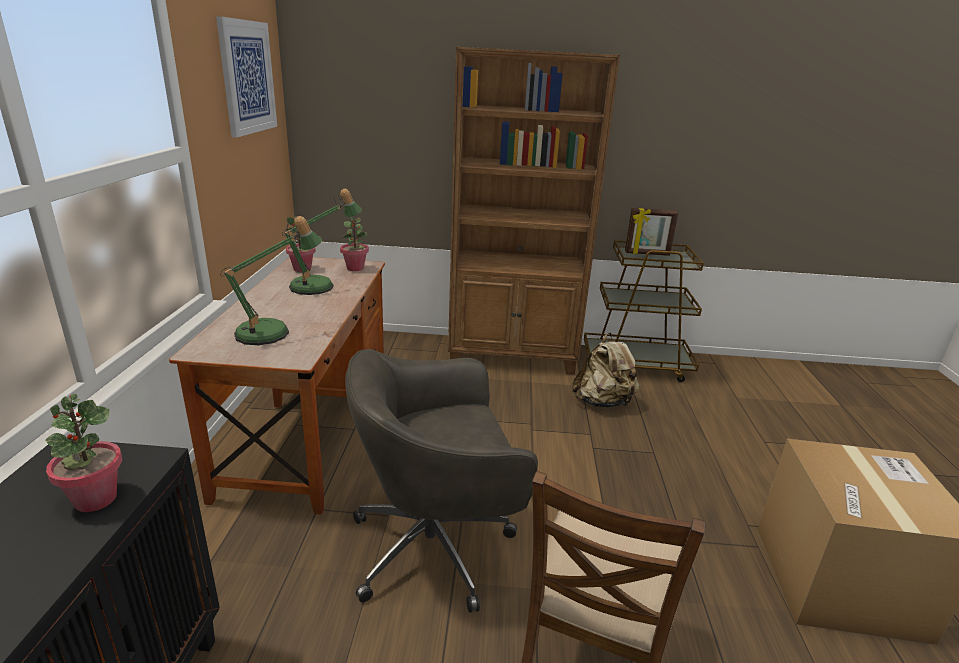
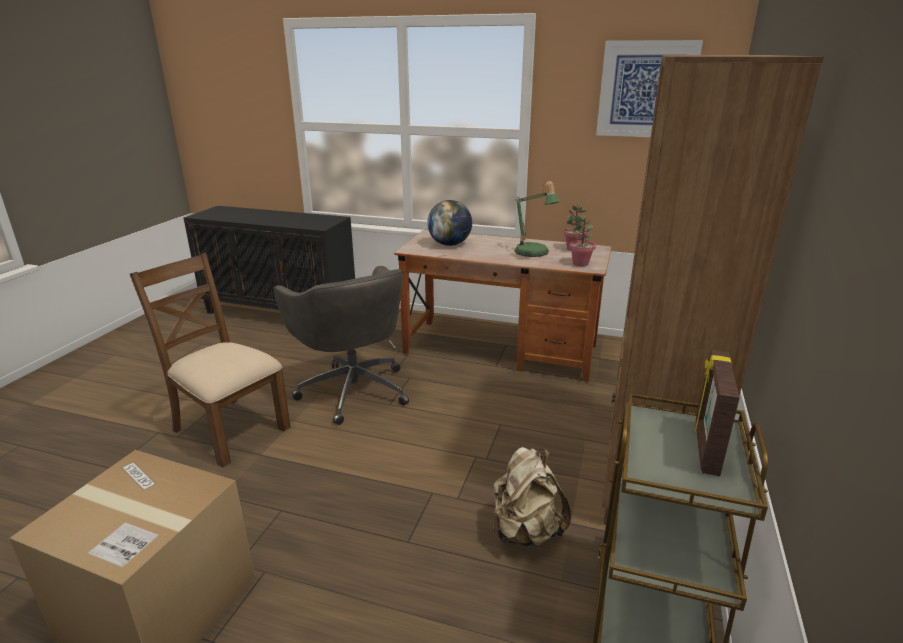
camera: 105 degrees right, 0 degrees up
potted plant [45,394,122,512] -> none
table lamp [220,216,322,345] -> globe [427,200,472,246]
grey office chair [345,349,538,613] -> grey office chair turned 150 degrees clockwise [273,266,409,425]

